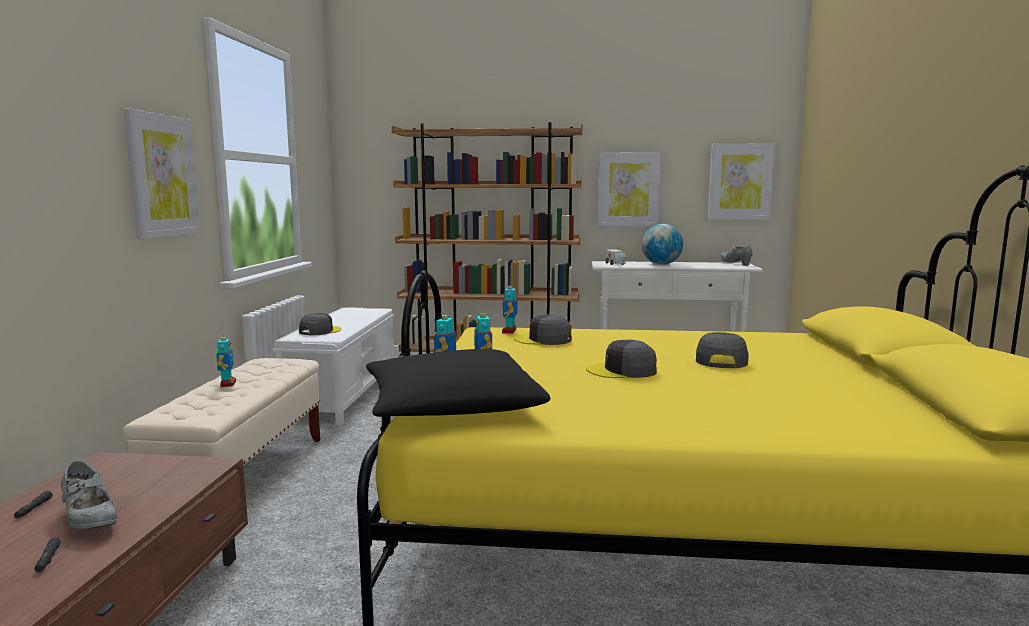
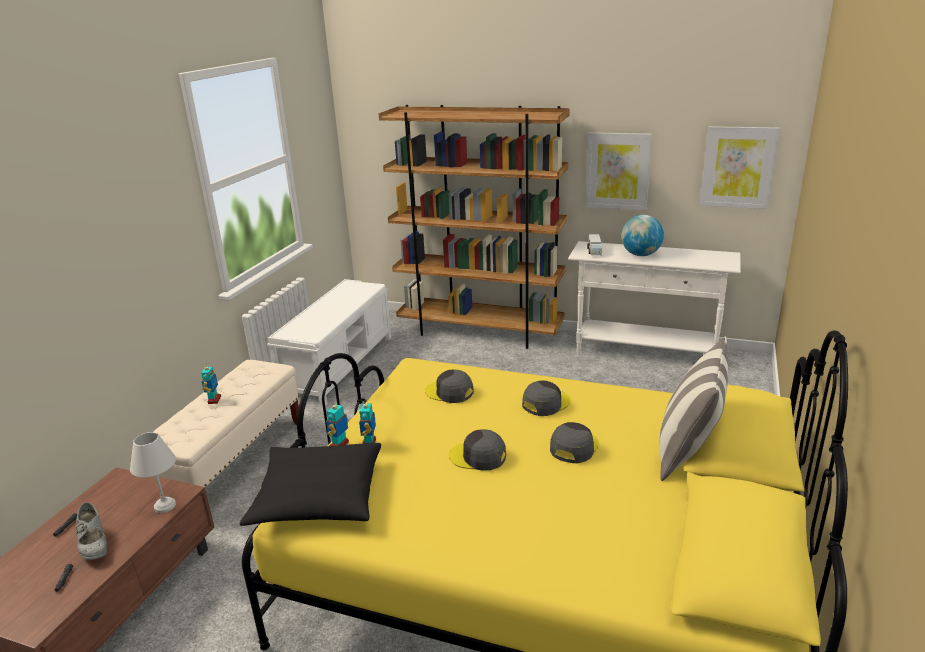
camera: 15 degrees right, 15 degrees up
picture [124,109,200,239] -> none
grey cap [299,313,342,336] -> grey cap moved to [522,380,570,416]
toy robot [502,285,518,334] -> none
grey shoe [721,246,753,266] -> none
none -> white table lamp [130,432,176,513]
none -> pillow [660,337,728,481]

